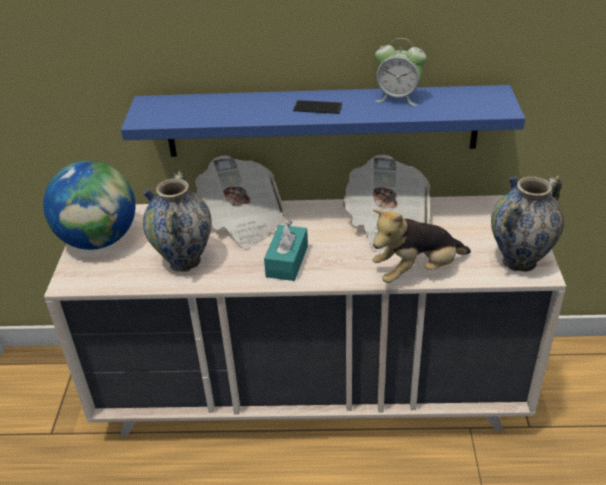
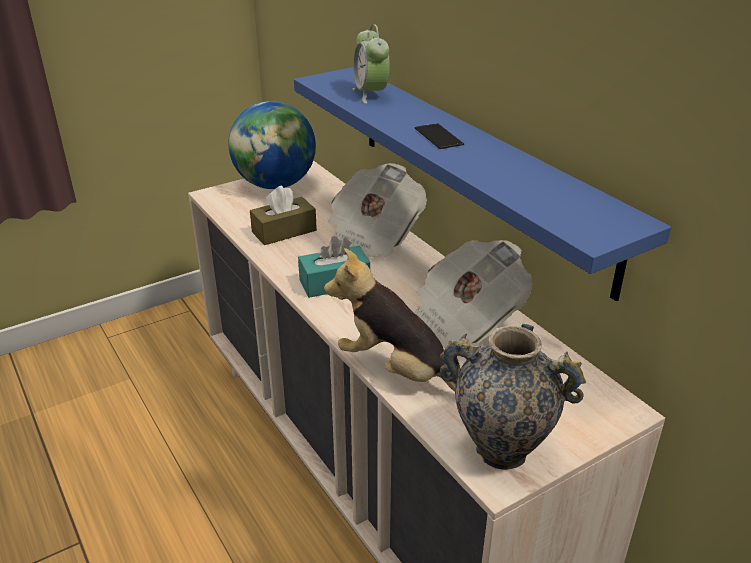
camera: 55 degrees right, 5 degrees down
vase [143,171,212,272] -> brown tissue box [250,186,317,245]
alarm clock [375,38,426,106] -> alarm clock moved to [353,24,390,104]

